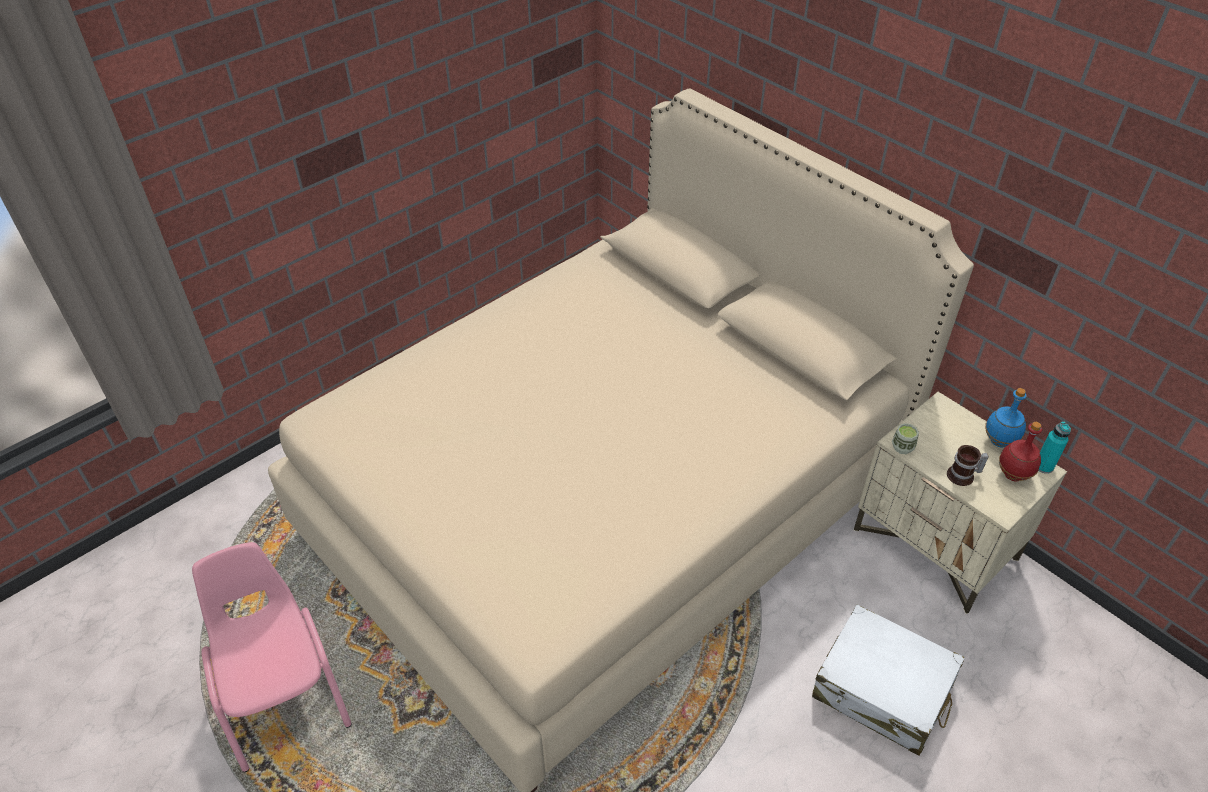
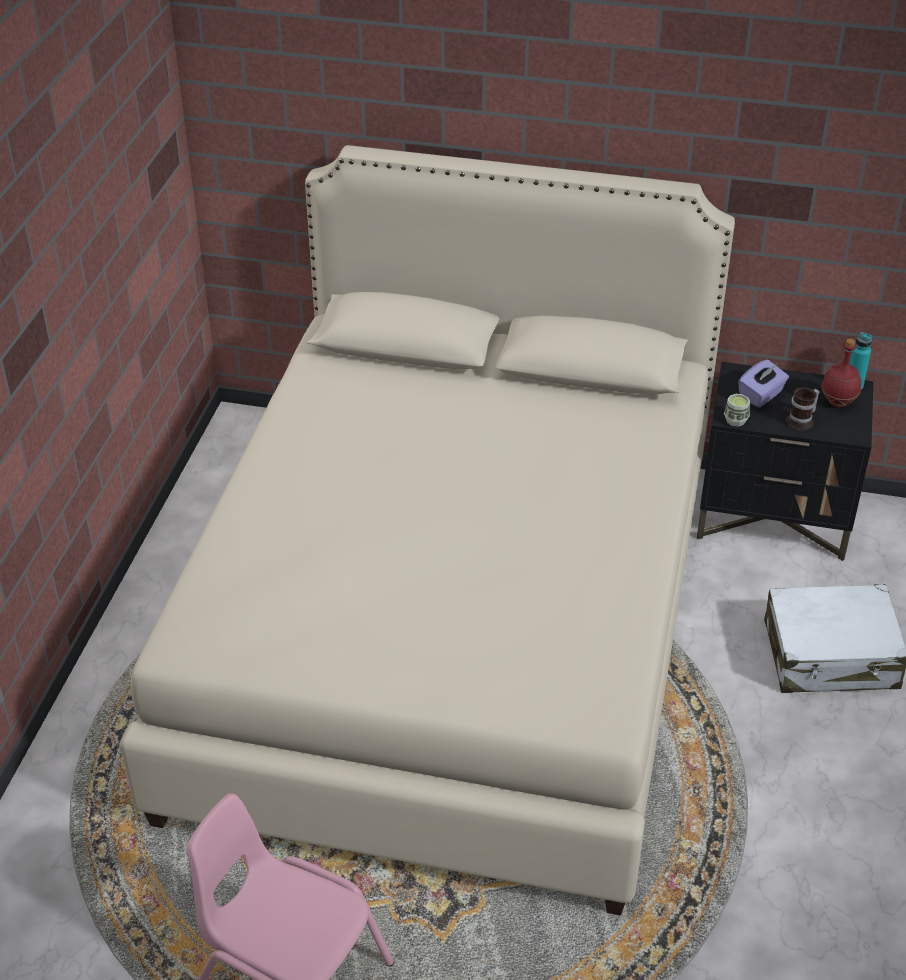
camera: 35 degrees left, 5 degrees down
beige nightstand [854,392,1067,614] -> black nightstand [697,362,873,561]
blue bottle [985,388,1027,447] -> none
none -> purple tissue box [738,359,789,407]

